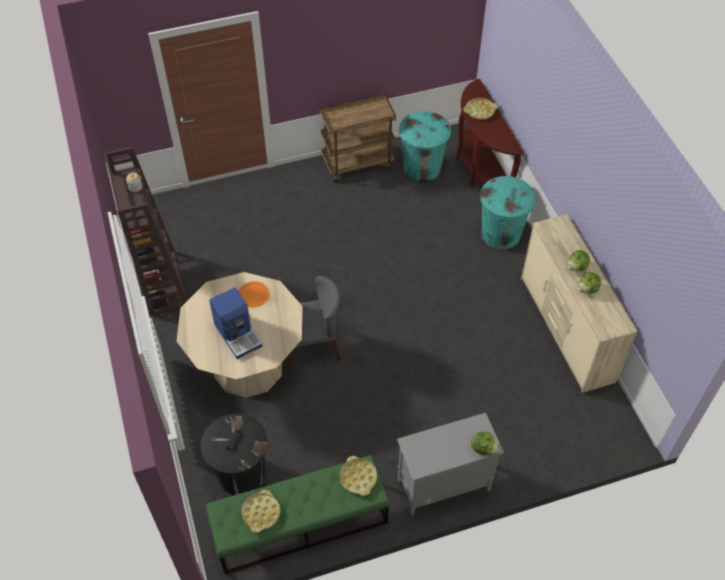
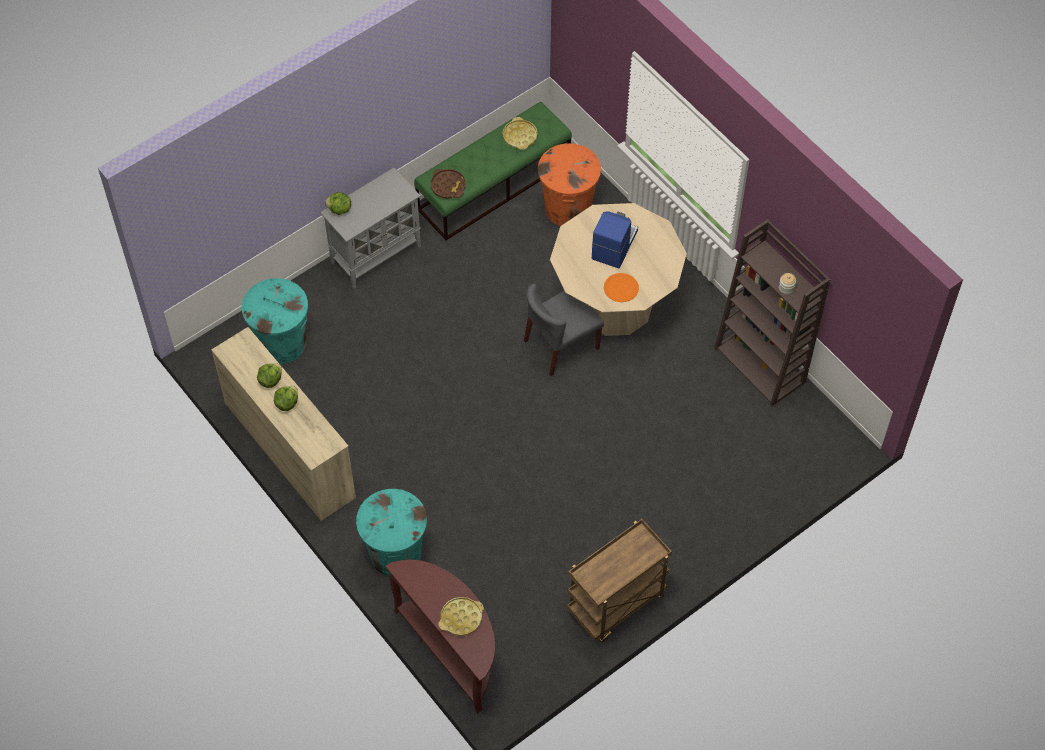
camera: 160 degrees right, 5 degrees up
black trash can [201,413,268,495] -> orange trash can [538,143,601,226]
coffee machine [209,287,263,359] -> coffee machine turned 75 degrees clockwise [592,211,638,269]
yellow tray [340,456,377,496] -> brown tray [431,169,466,199]
turquoise trash can [399,111,451,182] -> turquoise trash can moved to [242,278,308,364]

